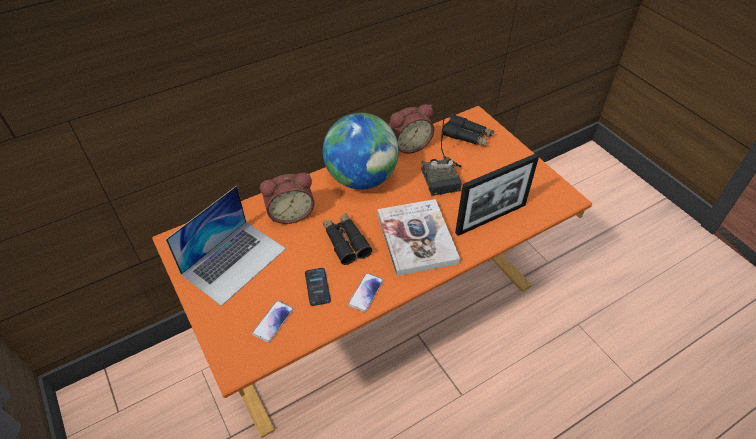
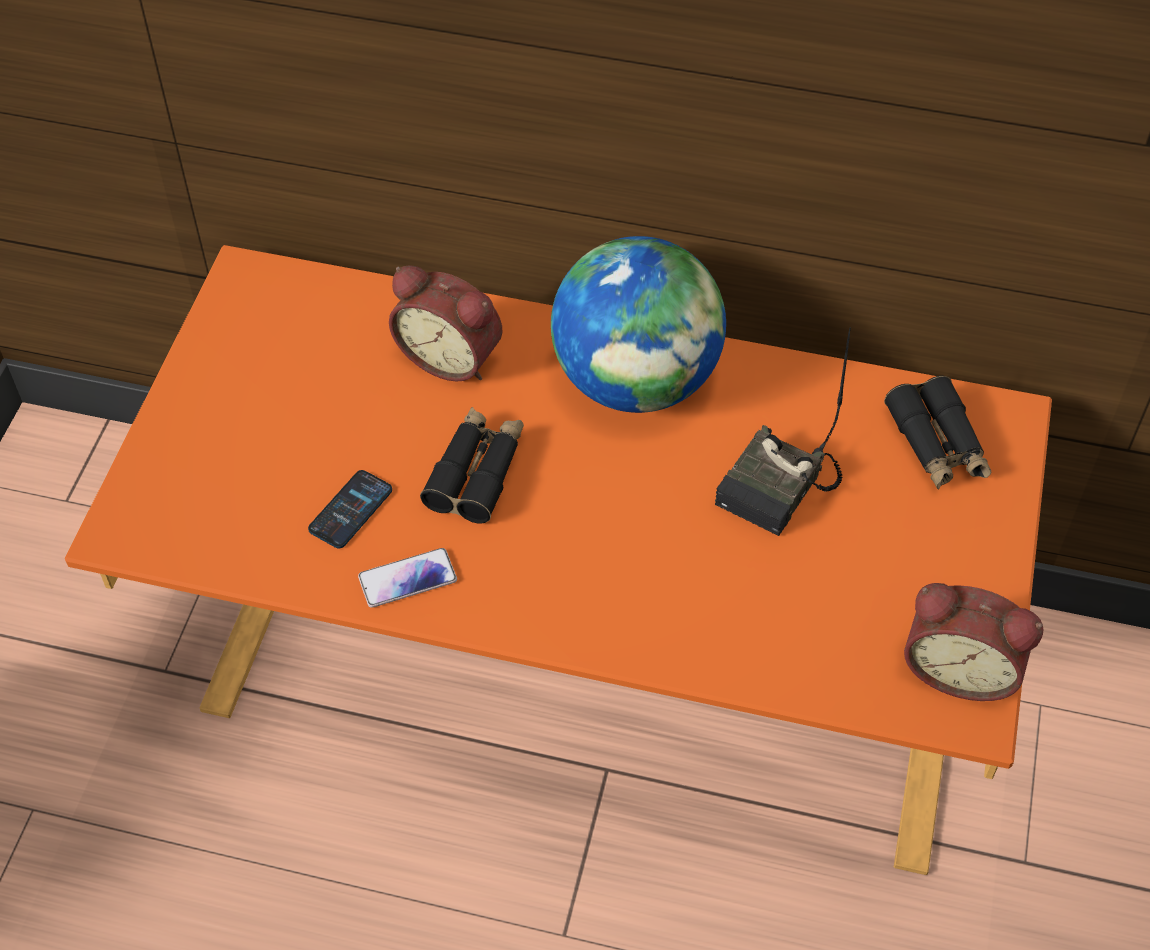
camera: 45 degrees right, 5 degrees up
laptop [166,186,286,306] -> none
phone [252,300,294,343] -> none
book [377,199,460,276] -> none
alarm clock [389,104,434,154] -> alarm clock moved to [904,583,1043,701]
picture frame [455,153,539,236] -> none

